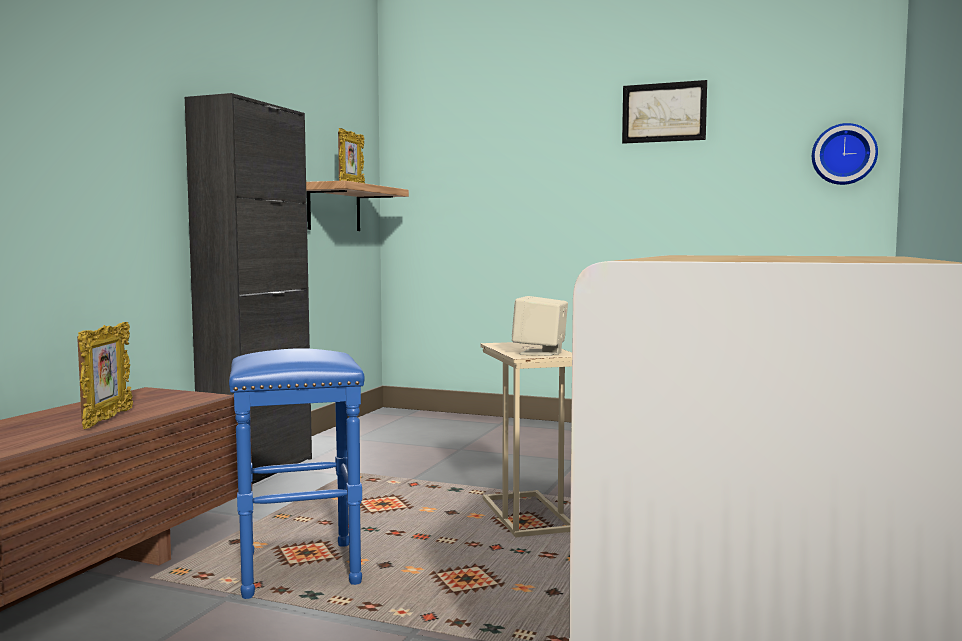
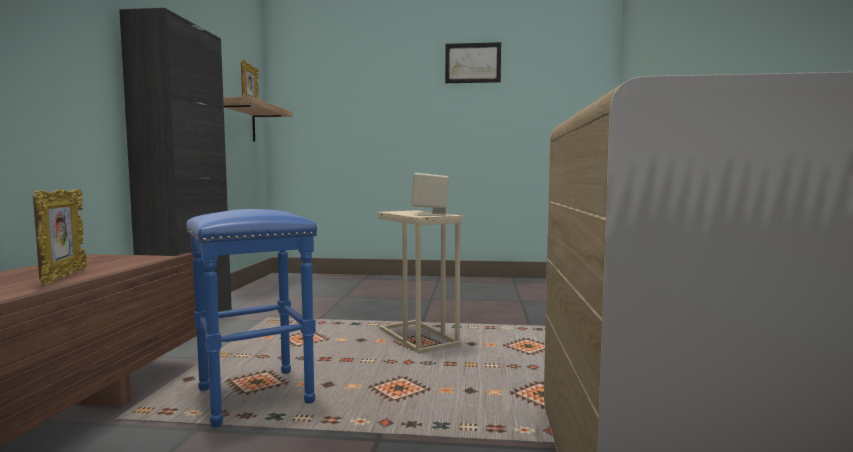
camera: 15 degrees left, 0 degrees up
wall clock [812,123,878,185] -> none

